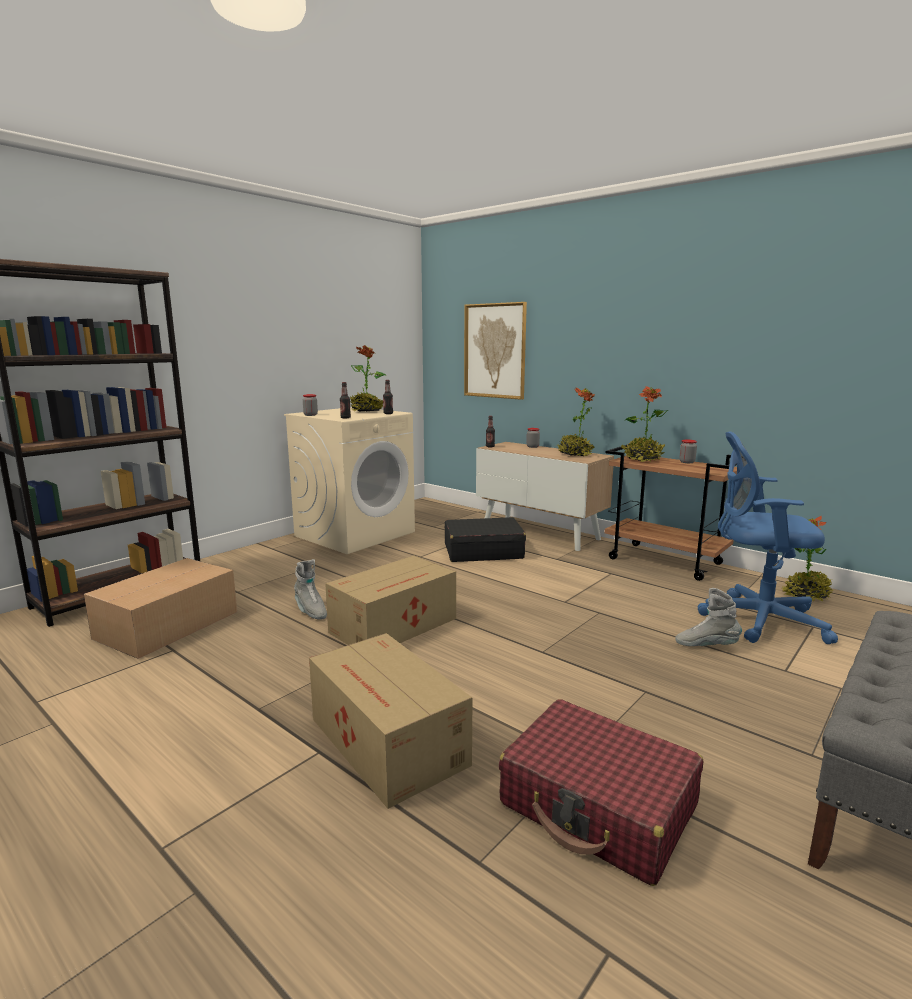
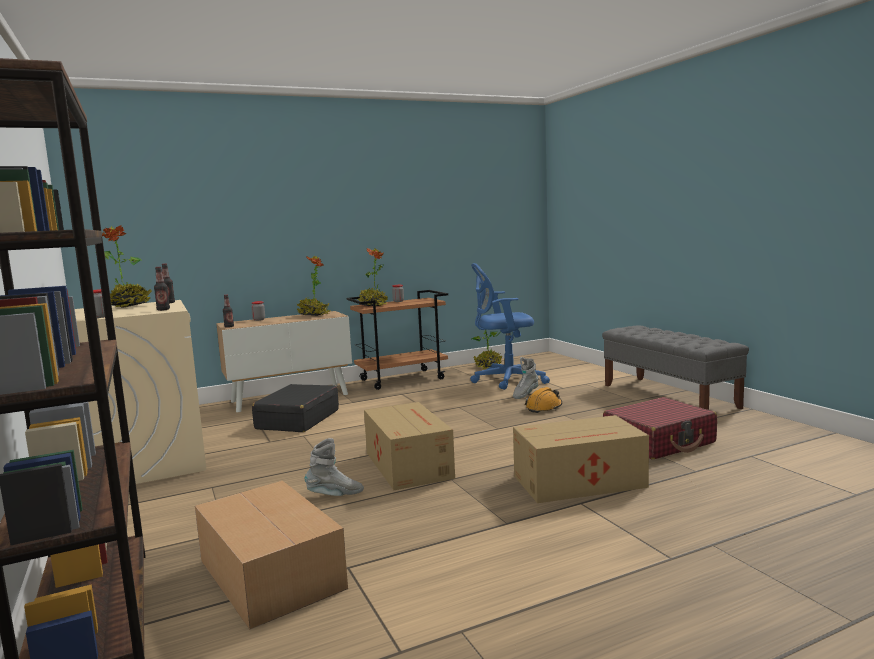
camera: 65 degrees left, 5 degrees down
picture [464,302,527,400] -> none
blue office chair [697,432,838,644] -> blue office chair turned 45 degrees clockwise [470,263,550,390]
none -> orange hard hat [525,387,562,413]

